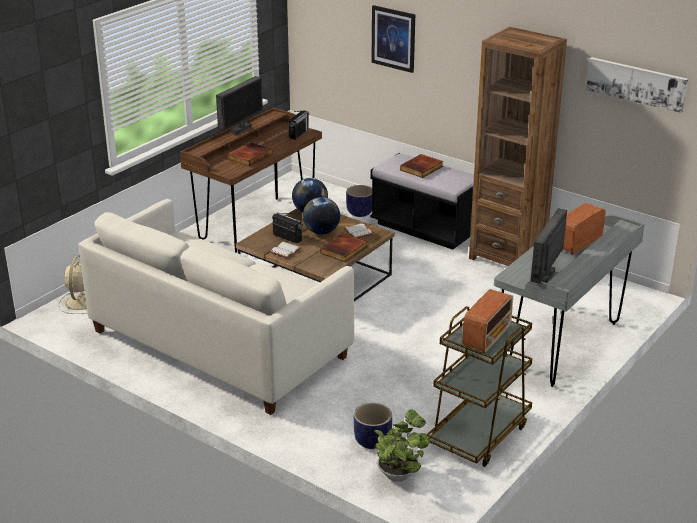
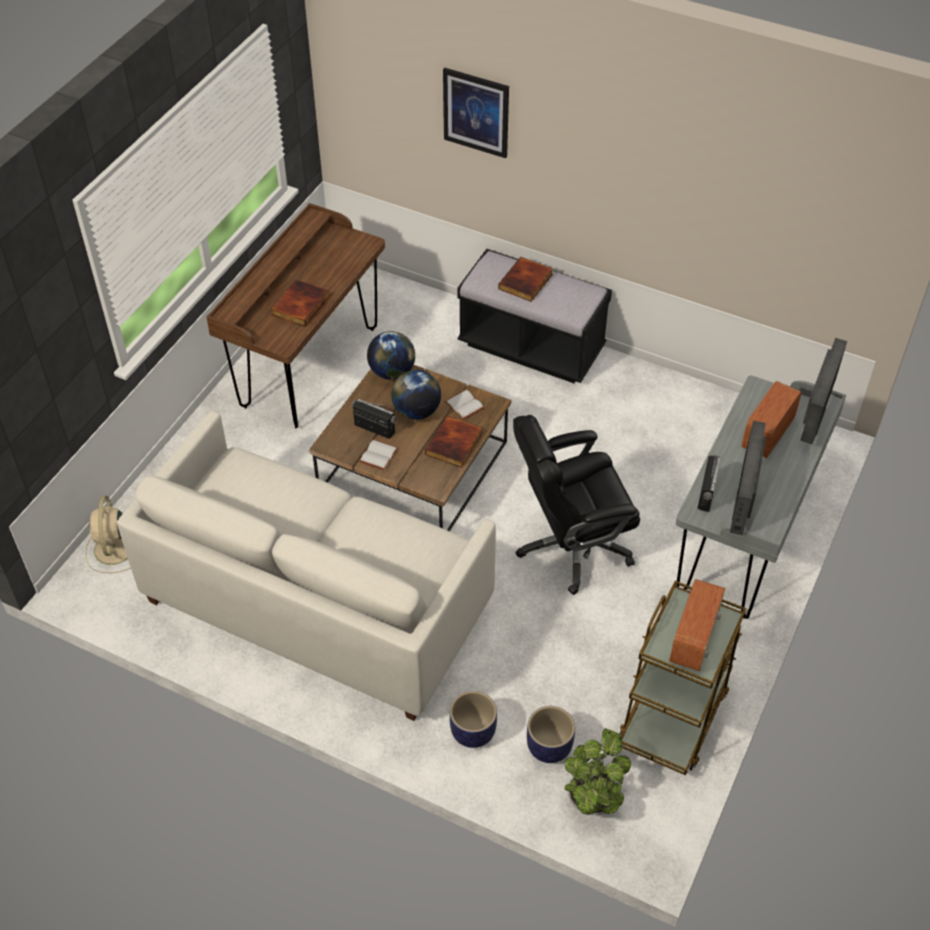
camera: 10 degrees left, 20 degrees up
monitor [216,76,263,135] -> monitor moved to [800,338,847,444]
radio [289,110,309,140] -> radio moved to [697,455,721,512]
planter [346,185,372,217] -> planter moved to [450,691,497,748]
brown bookcase [469,27,567,266] -> none
picture [586,57,688,113] -> none
none -> black office chair [513,415,640,595]

